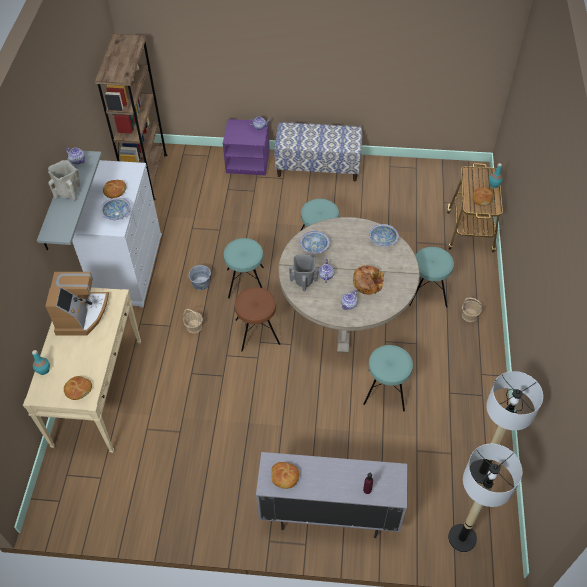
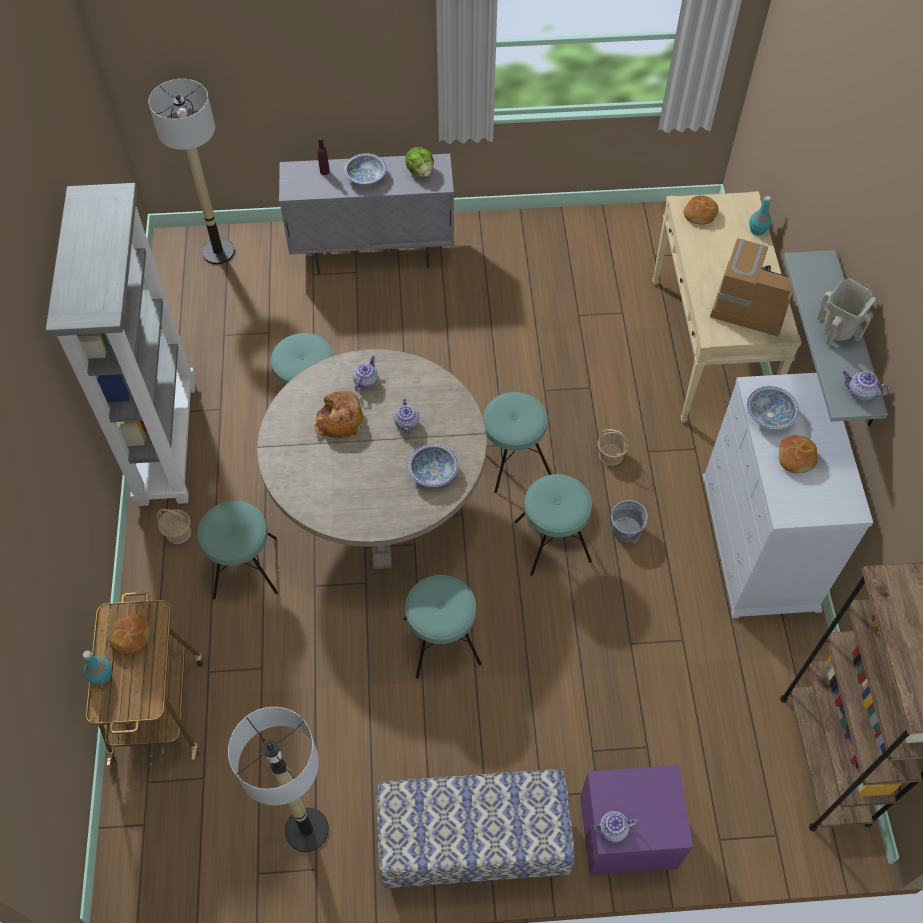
camera: 170 degrees right, 5 degrees up
coffee machine [45,272,109,336] -> coffee machine turned 120 degrees clockwise [710,238,792,337]
brown stool [235,287,280,351] -> turquoise stool [483,392,551,493]
bread [271,462,299,489] -> lettuce [405,147,434,177]
grey vase [289,254,319,292] -> none
bowl [369,224,399,247] -> bowl moved to [344,153,387,185]
floor lamp [470,371,543,484] -> floor lamp moved to [228,707,329,852]
none -> grey bookcase [46,183,195,506]

